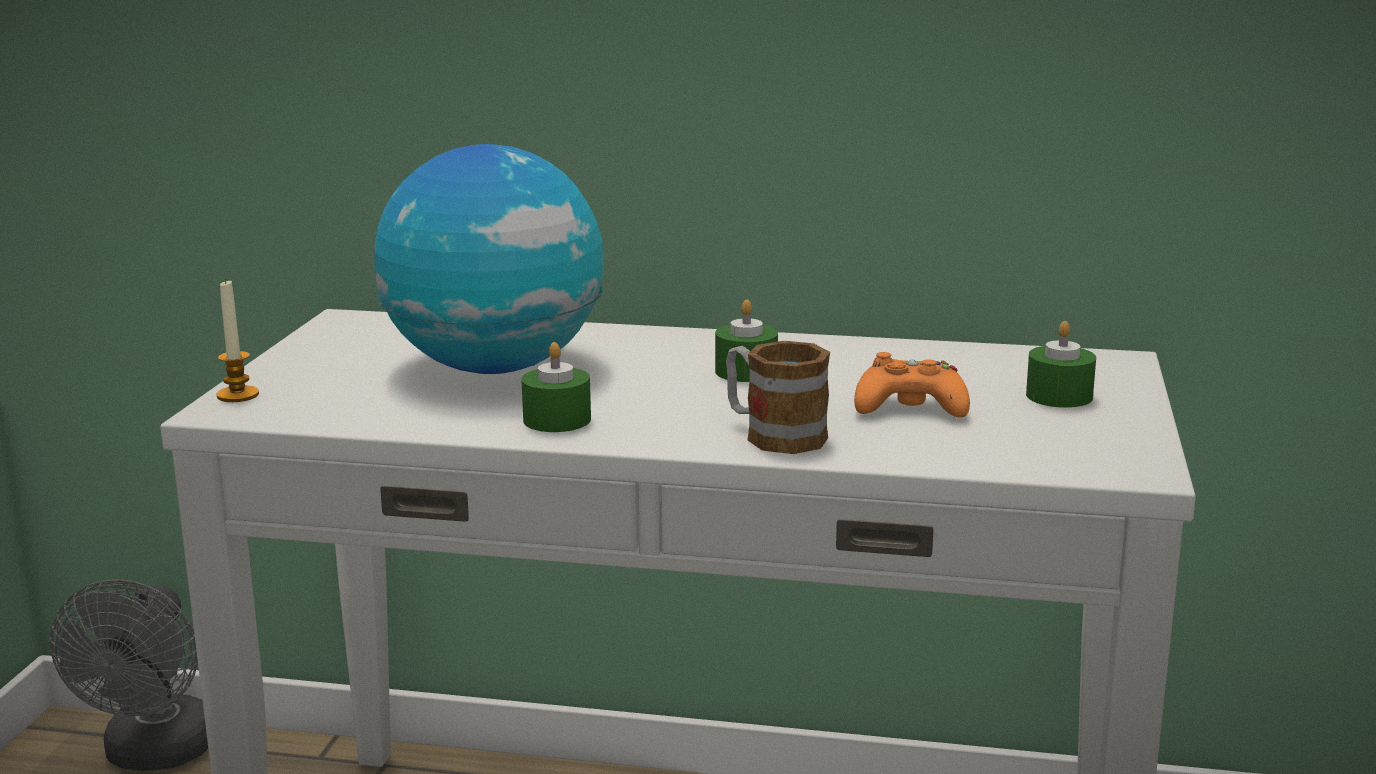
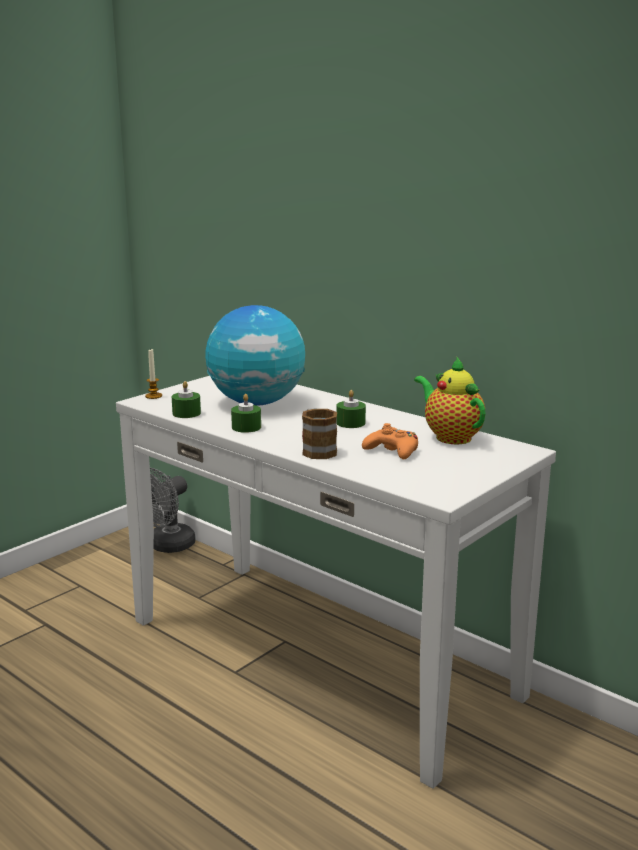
camera: 30 degrees right, 0 degrees up
green candle [1026,321,1096,408] -> green candle moved to [172,381,201,418]
none -> teapot [414,357,486,444]

